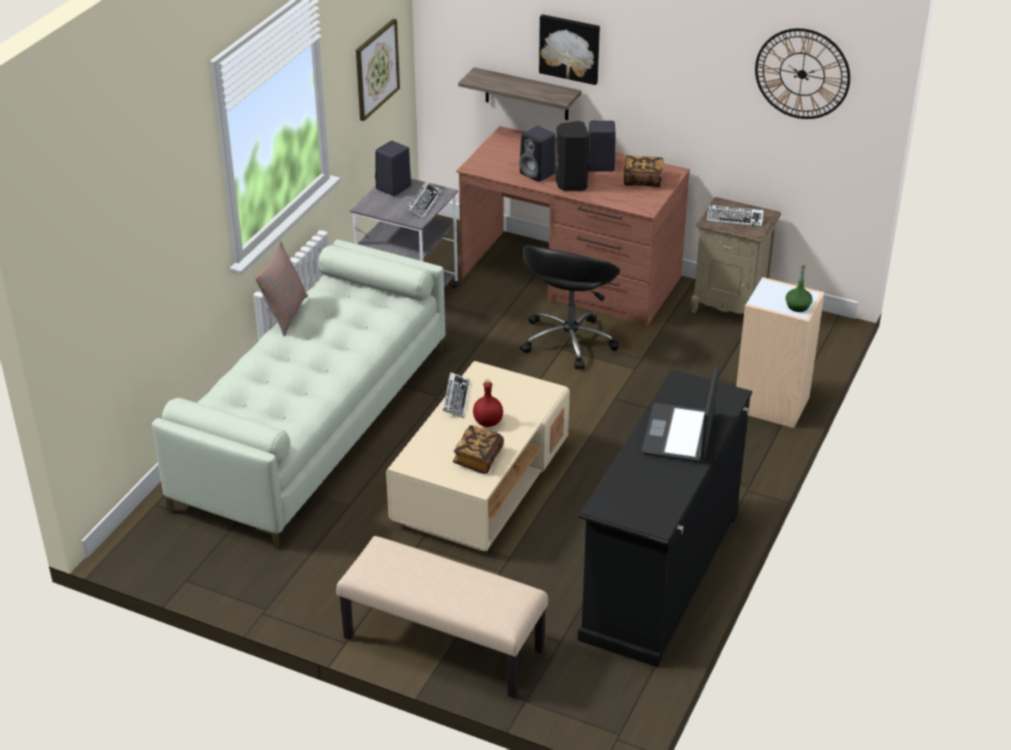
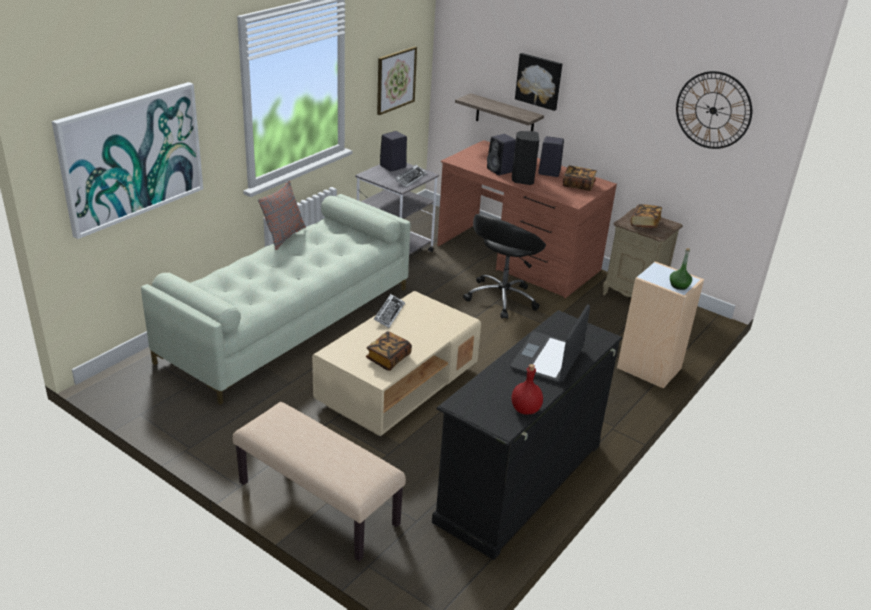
camera: 10 degrees right, 5 degrees down
red bottle [473,379,503,427] -> red bottle moved to [512,364,543,415]
keyboard [707,205,764,227] -> book [631,204,662,228]
none -> picture [52,82,203,239]

